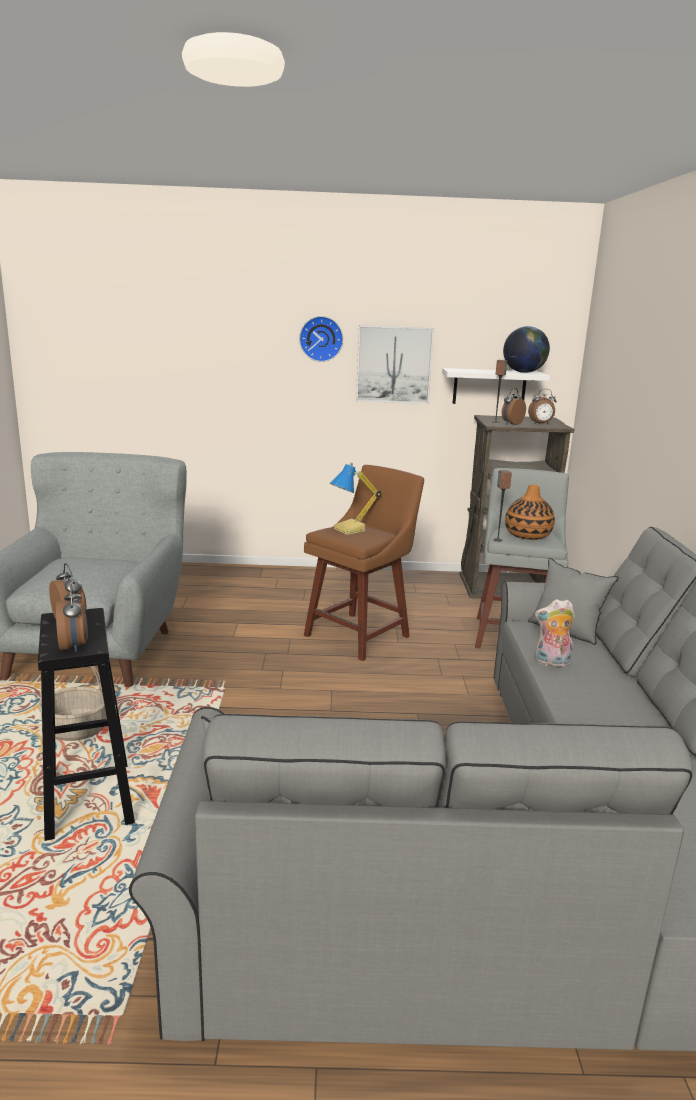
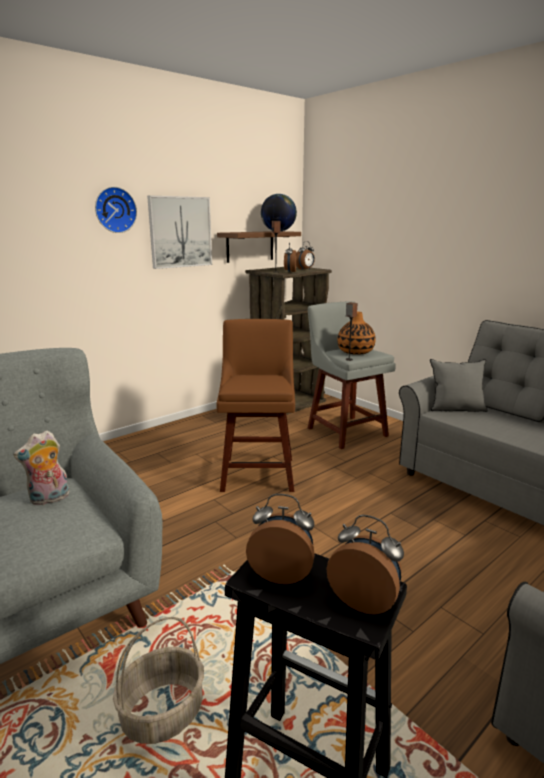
camera: 40 degrees left, 0 degrees up
table lamp [330,463,382,535] -> none
white shelf [442,368,550,404] -> brown shelf [217,231,301,263]
plush toy [535,599,575,667] -> plush toy moved to [13,430,69,505]

